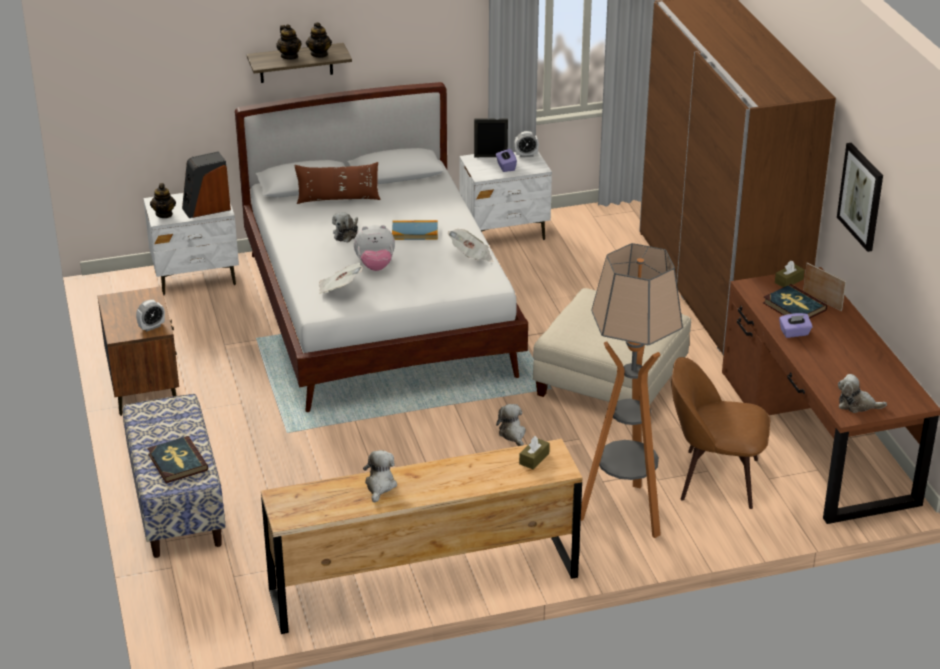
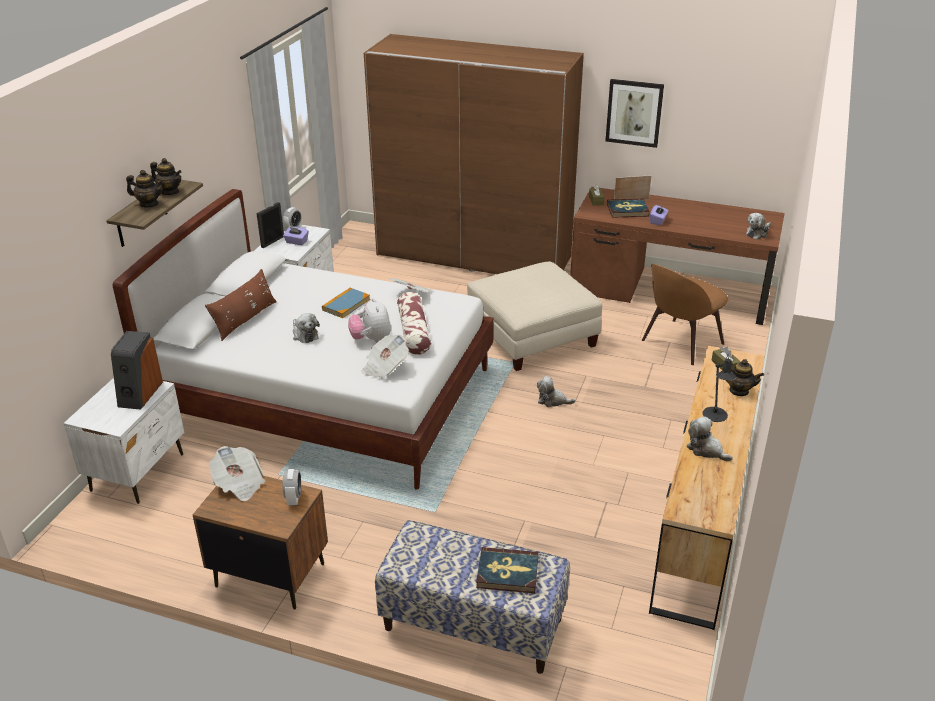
camera: 55 degrees left, 0 degrees up
teapot [150,183,176,218] -> teapot moved to [722,359,764,396]
plush toy [354,225,395,271] -> plush toy turned 135 degrees clockwise [348,298,391,343]
floor lamp [581,243,683,538] -> none
none -> newspaper [209,446,265,501]
none -> pillow [397,292,431,355]
none -> black table lamp [703,354,737,422]

